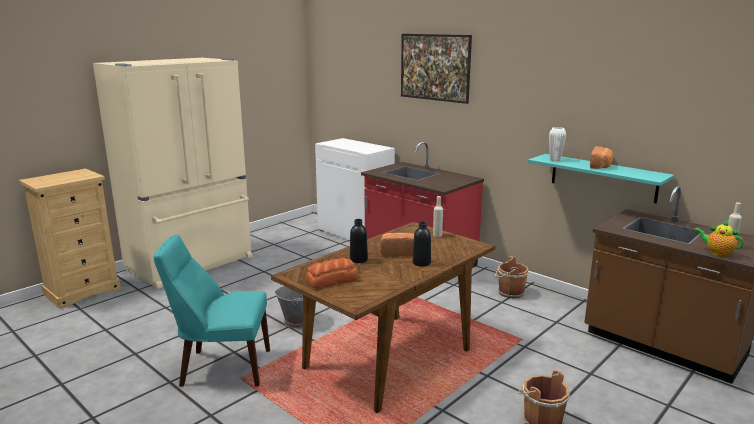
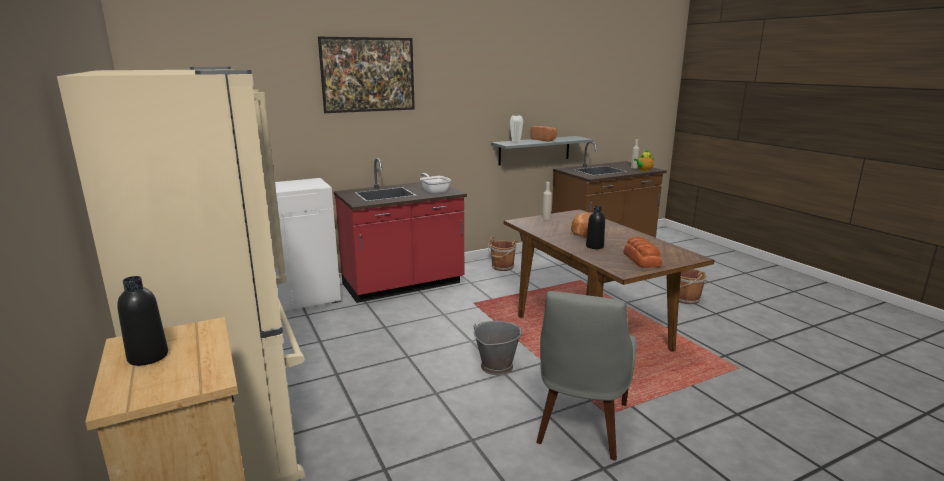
camera: 70 degrees left, 0 degrees up
turquoise chair [154,235,270,387] -> grey chair [536,291,637,461]
black bottle [413,222,431,266] -> black bottle moved to [117,276,168,366]
turquoise shelf [528,154,674,203] -> grey shelf [491,136,593,166]
none -> frying pan [420,173,452,194]

